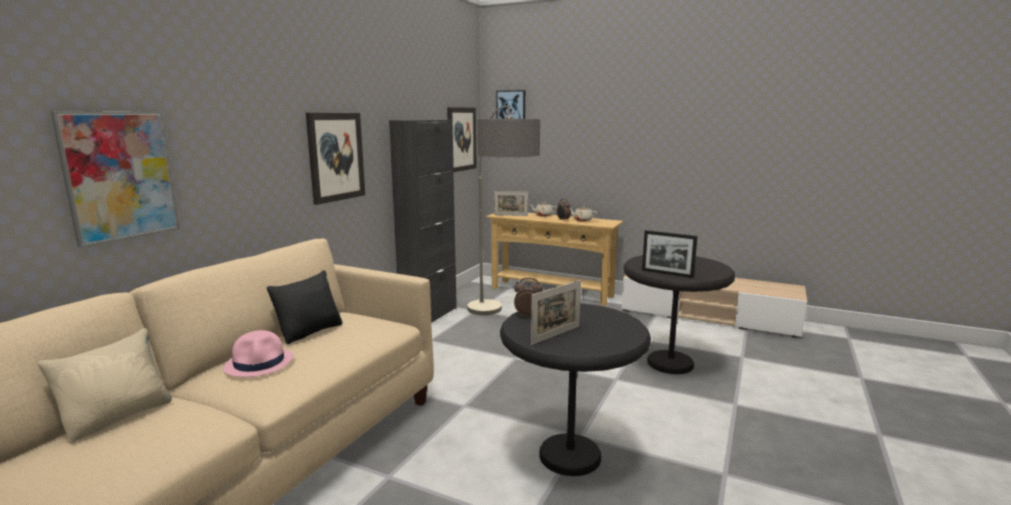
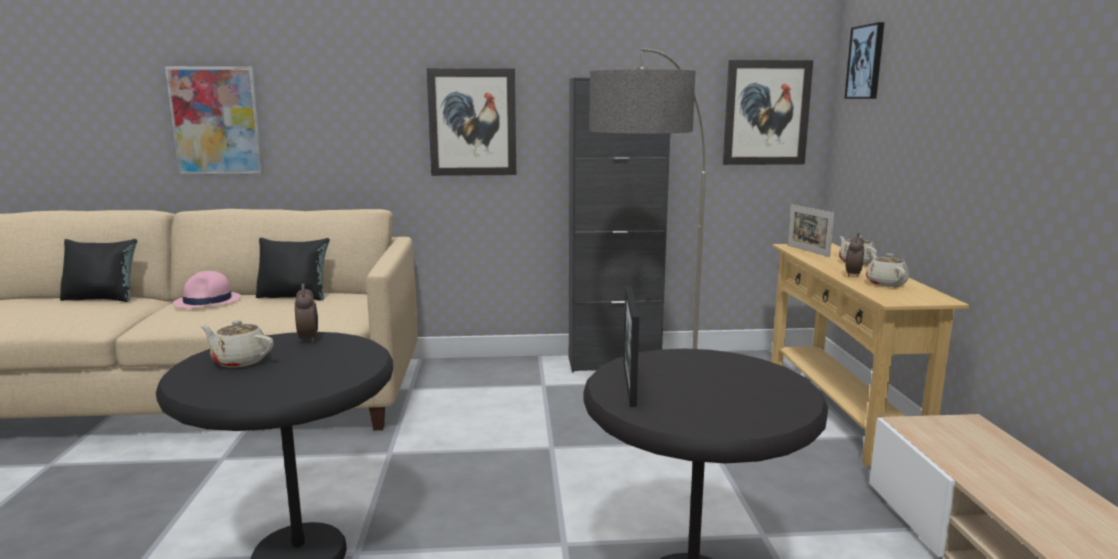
camera: 60 degrees right, 0 degrees up
beige pillow [37,328,172,443] -> black pillow [60,239,137,302]
picture frame [531,280,581,345] -> beige teapot [200,320,274,368]

